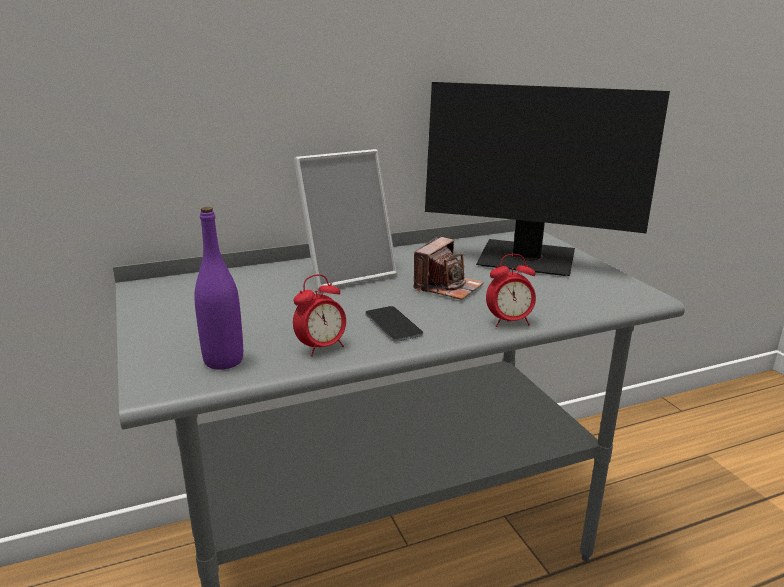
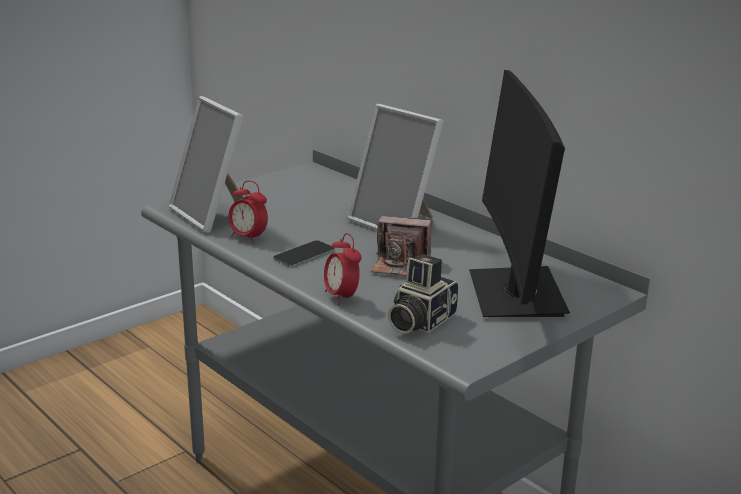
camera: 70 degrees right, 0 degrees up
purple bottle [194,207,243,370] -> picture frame [169,96,244,233]
none -> camera [388,254,459,334]

